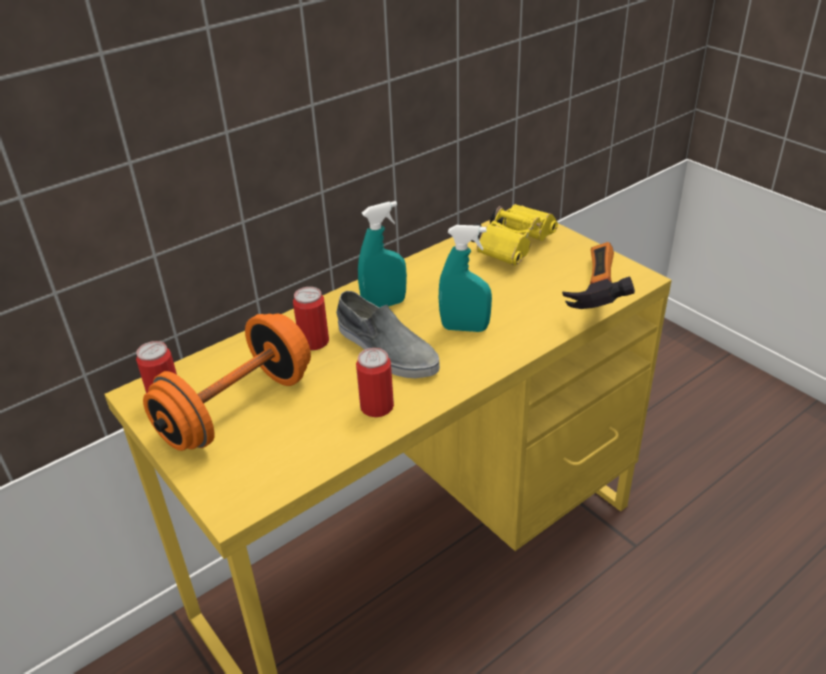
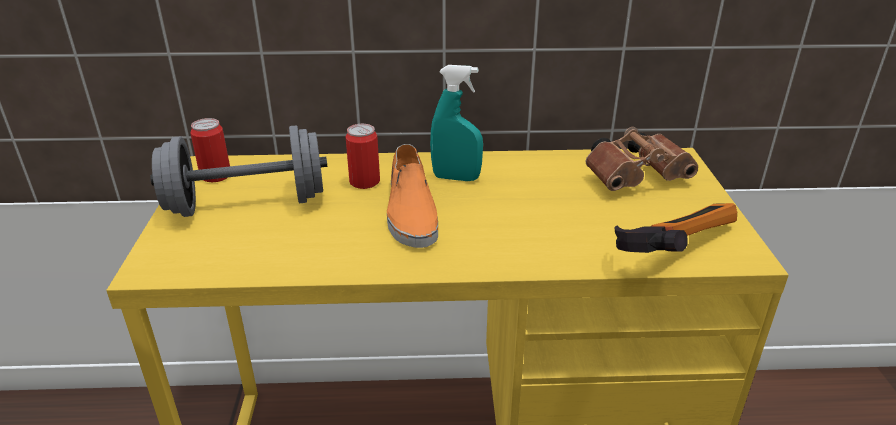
camera: 35 degrees right, 5 degrees down
orange dumbbell [143,314,311,451] -> grey dumbbell [150,125,327,217]
grey shoe [336,291,440,378] -> orange shoe [387,144,438,248]
can [356,348,394,417] -> none
turquoise spray bottle [439,225,492,332] -> none
yellow binoculars [471,204,558,266] -> brown binoculars [586,127,698,191]

